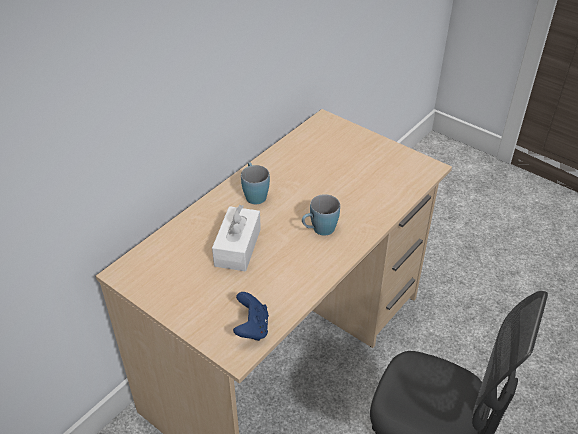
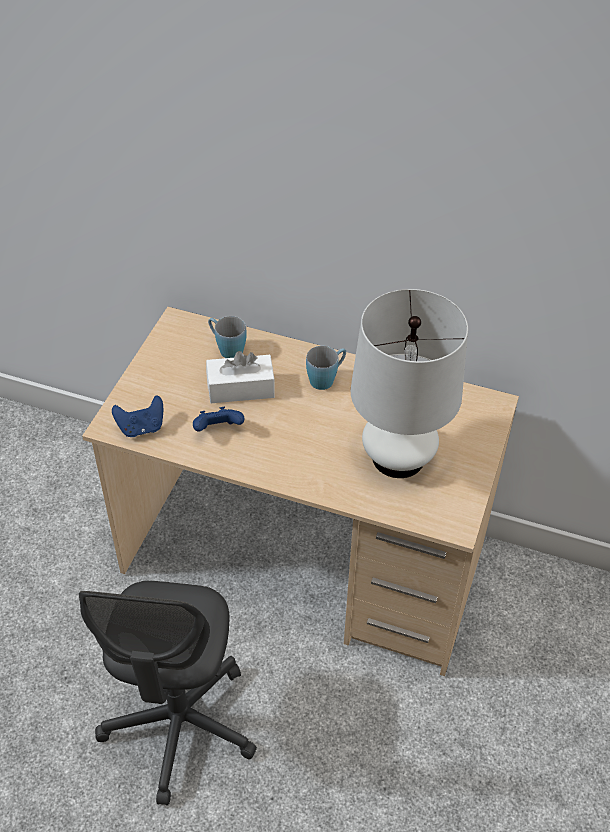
camera: 70 degrees right, 5 degrees up
blue mug [302,194,340,236] -> blue mug moved to [208,316,246,358]
none -> blue game controller [193,407,244,432]
none -> white table lamp [351,289,468,478]

